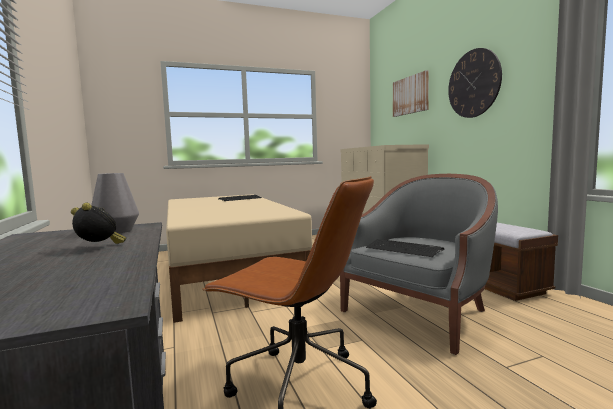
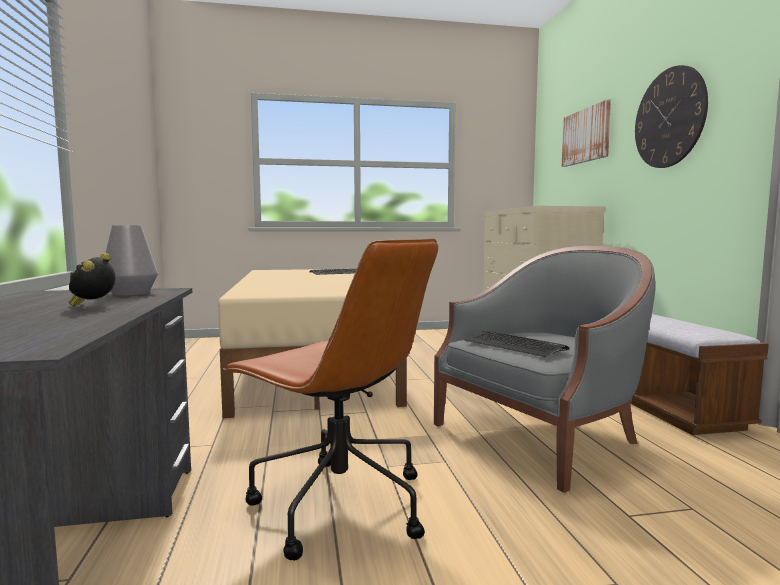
camera: 10 degrees right, 0 degrees up
alarm clock [71,203,126,244] -> alarm clock turned 120 degrees counterclockwise [68,253,116,306]

